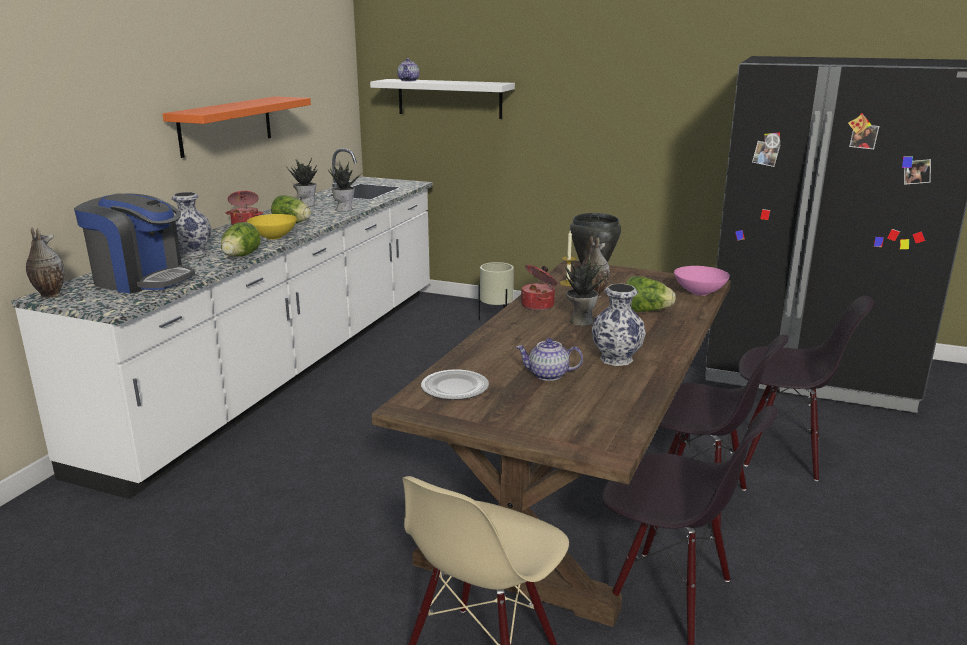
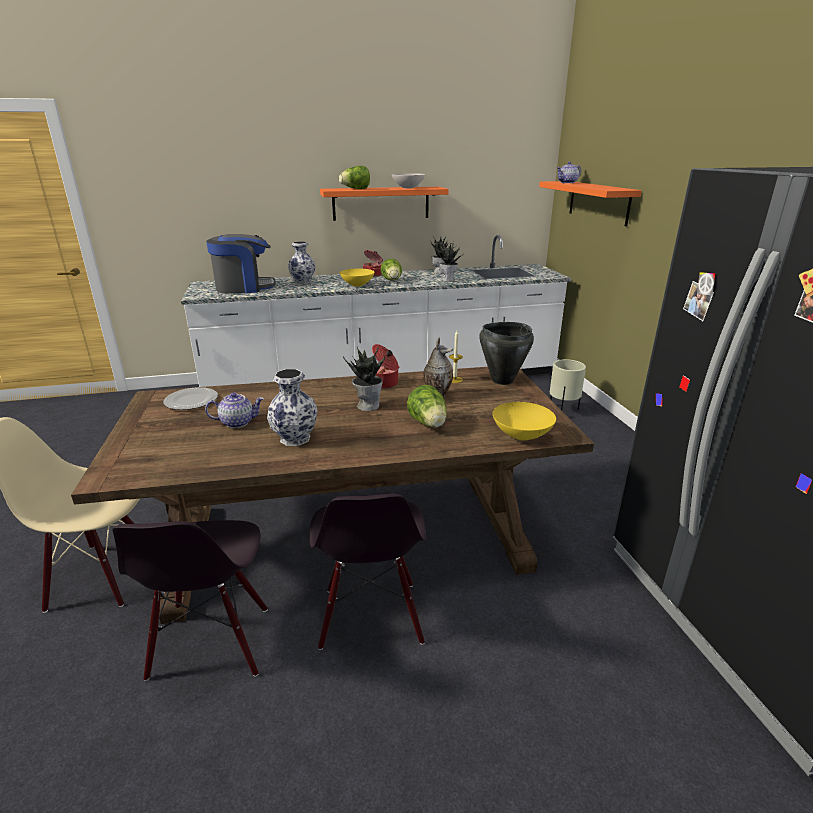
camera: 55 degrees right, 5 degrees up
vase [26,227,65,297] -> none
coffee machine [74,193,195,294] -> coffee machine turned 90 degrees counterclockwise [206,234,276,294]
lettuce [221,222,261,257] -> lettuce moved to [339,166,370,189]
white shelf [370,79,515,119] -> orange shelf [539,181,642,227]
teapot [516,338,583,381] -> teapot turned 105 degrees clockwise [205,392,264,428]
pink bowl [674,266,730,296] -> yellow bowl [493,402,556,441]
black chair [738,296,874,481] -> none
none -> white bowl [391,173,425,189]

